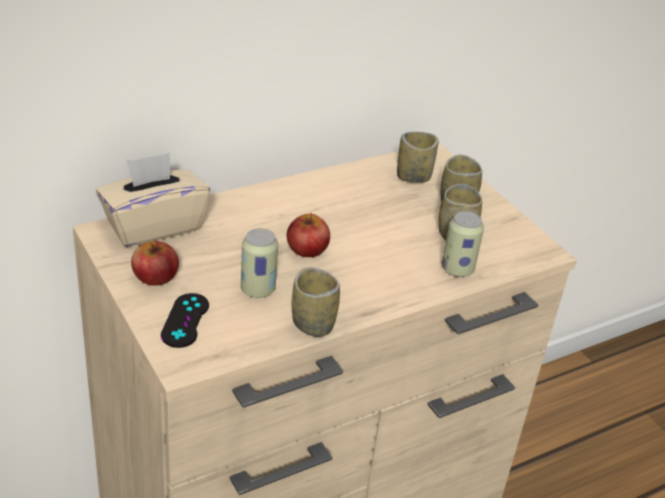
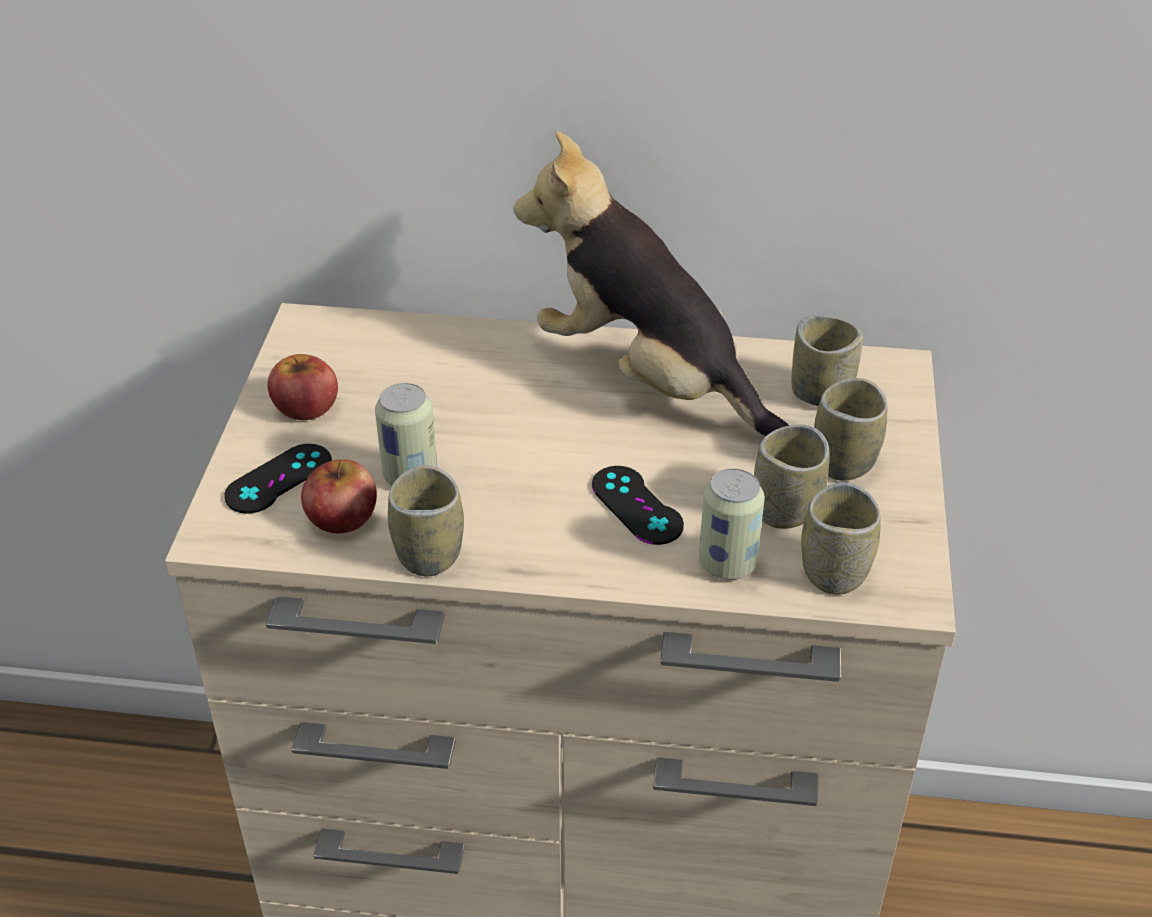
camera: 40 degrees right, 5 degrees up
beige tissue box [96,153,210,247] -> none
apple [287,213,330,257] -> apple moved to [301,459,377,533]
none -> plush toy [514,131,789,436]
none -> black game controller [592,466,684,545]
none -> cup [801,482,880,595]

